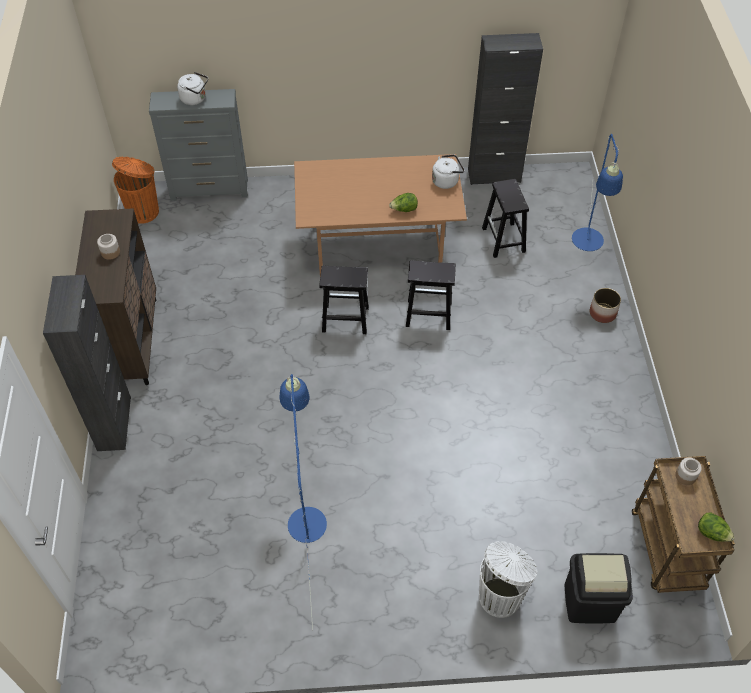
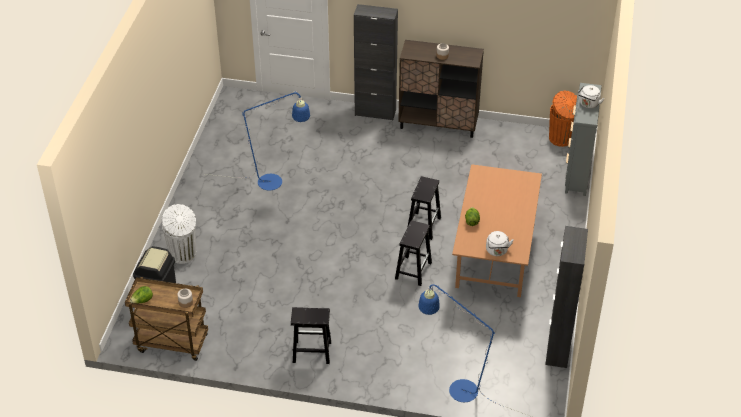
camera: 105 degrees right, 10 degrees down
black stool [482,179,529,258] -> black stool moved to [291,307,331,364]
planter [590,288,621,323] -> none

